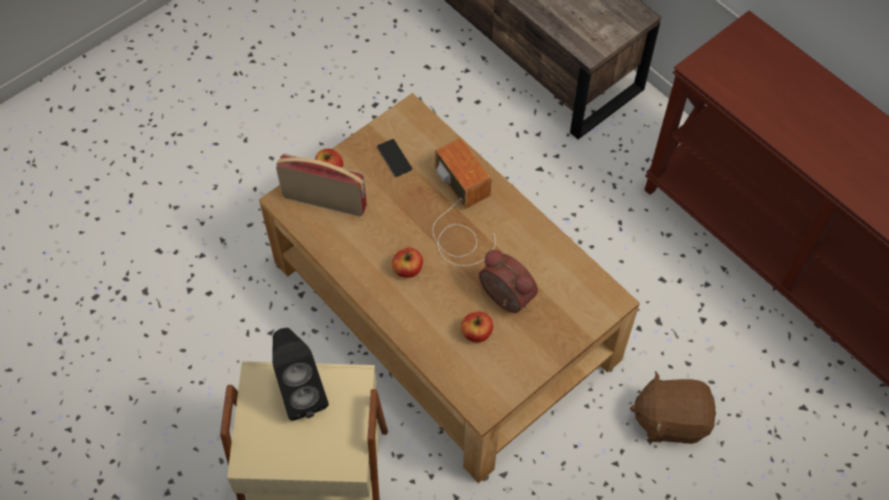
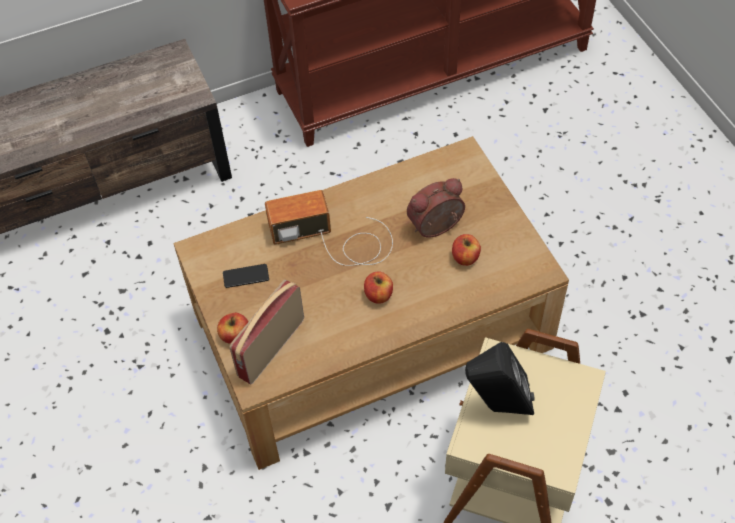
camera: 70 degrees left, 5 degrees down
brown plush toy [630,371,716,444] -> none

